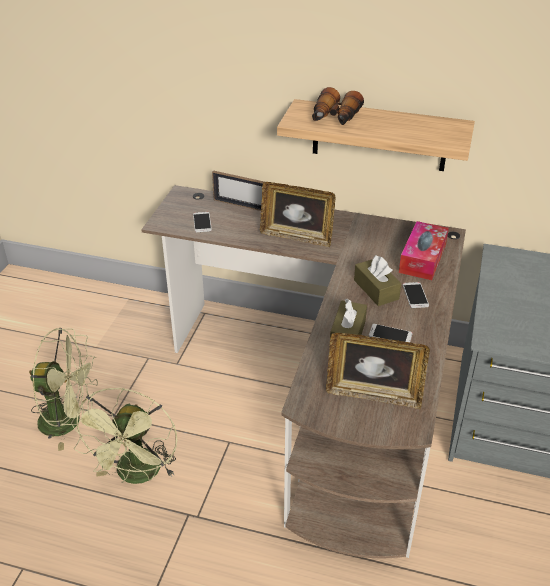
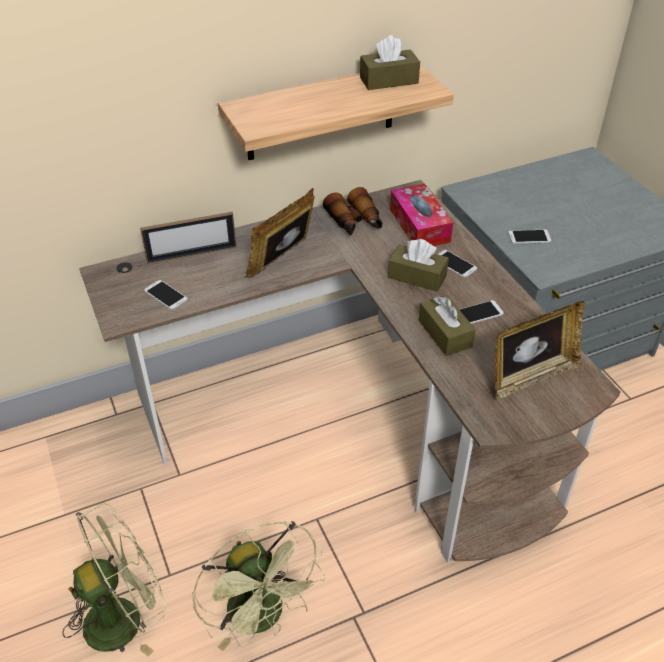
camera: 40 degrees left, 5 degrees up
picture frame [260,182,336,247] -> picture frame turned 150 degrees clockwise [245,188,315,278]
binoculars [312,87,364,125] -> binoculars moved to [323,187,382,236]
none -> brown tissue box [360,35,420,90]
none -> phone [508,230,552,244]

